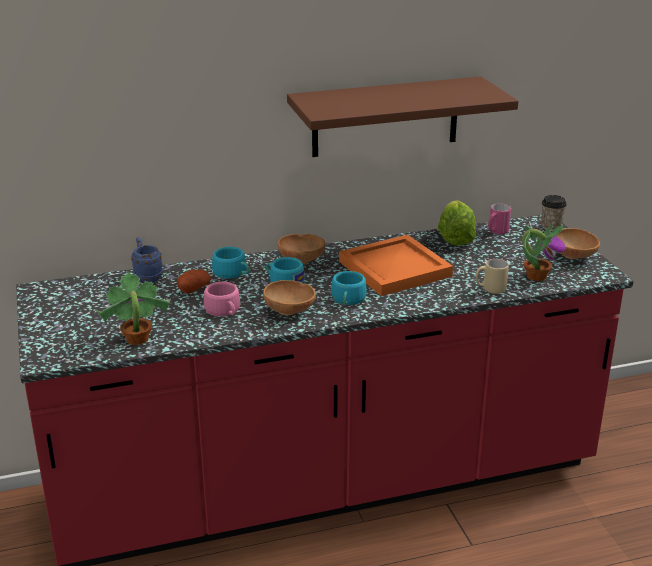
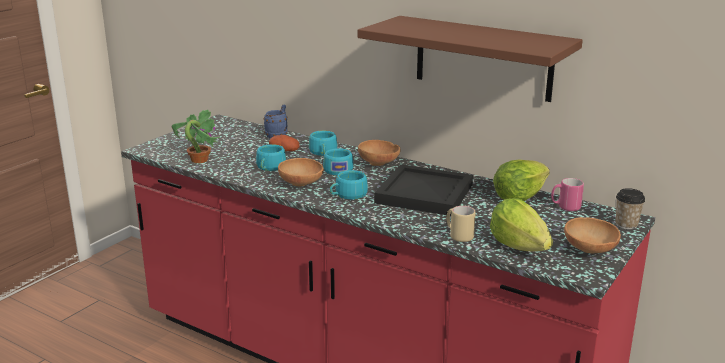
camera: 50 degrees right, 5 degrees down
pink cup [204,282,240,316] -> turquoise cup [256,144,286,171]
orange tray [339,234,453,296] -> black tray [374,164,473,216]
potted plant [522,225,565,281] -> lettuce [490,198,553,251]

